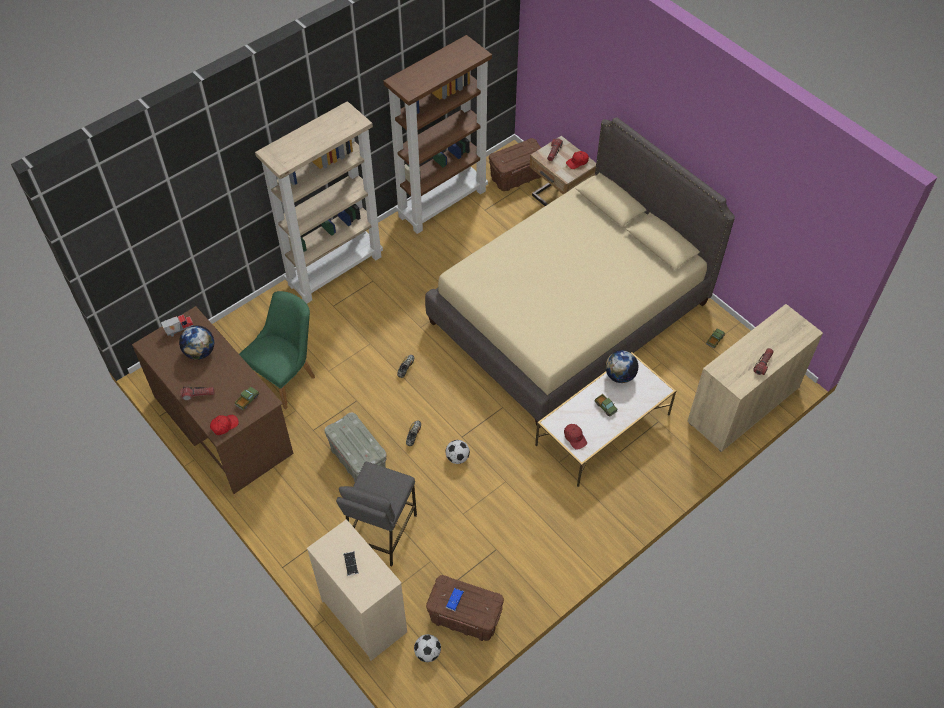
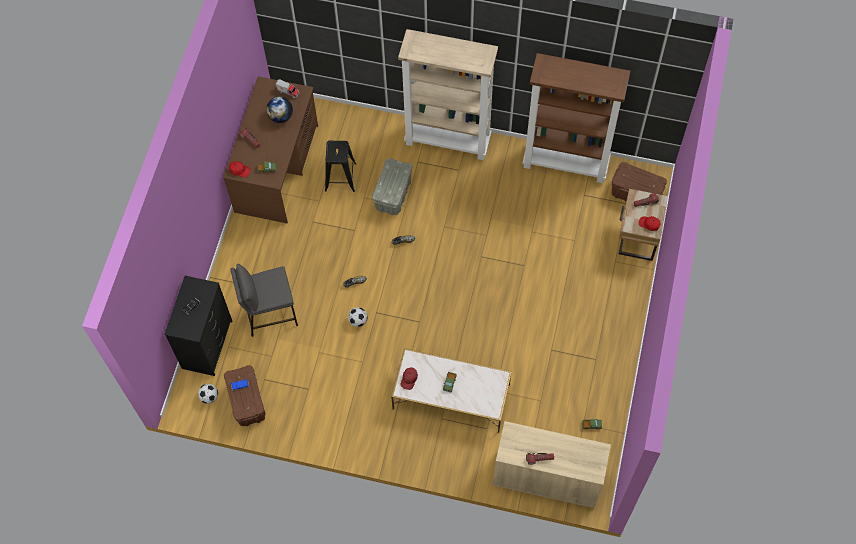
camera: 55 degrees right, 10 degrees up
green chair [239,291,315,410] -> black stool [325,140,356,192]
beige dresser [307,519,407,661] -> black dresser [164,276,233,376]
grey storage box [324,412,387,482] -> grey storage box moved to [372,158,412,215]
beige bed [425,118,735,428] -> none
globe [605,350,639,383] -> none

